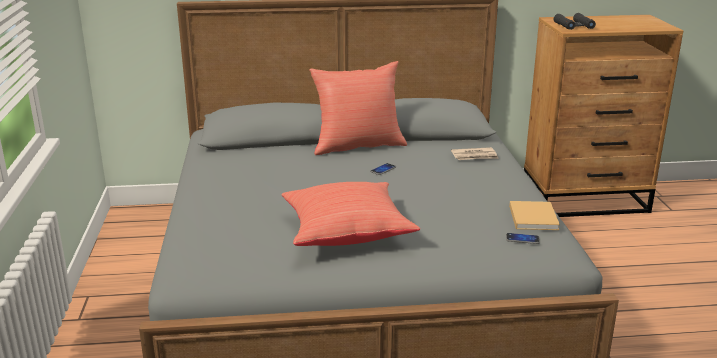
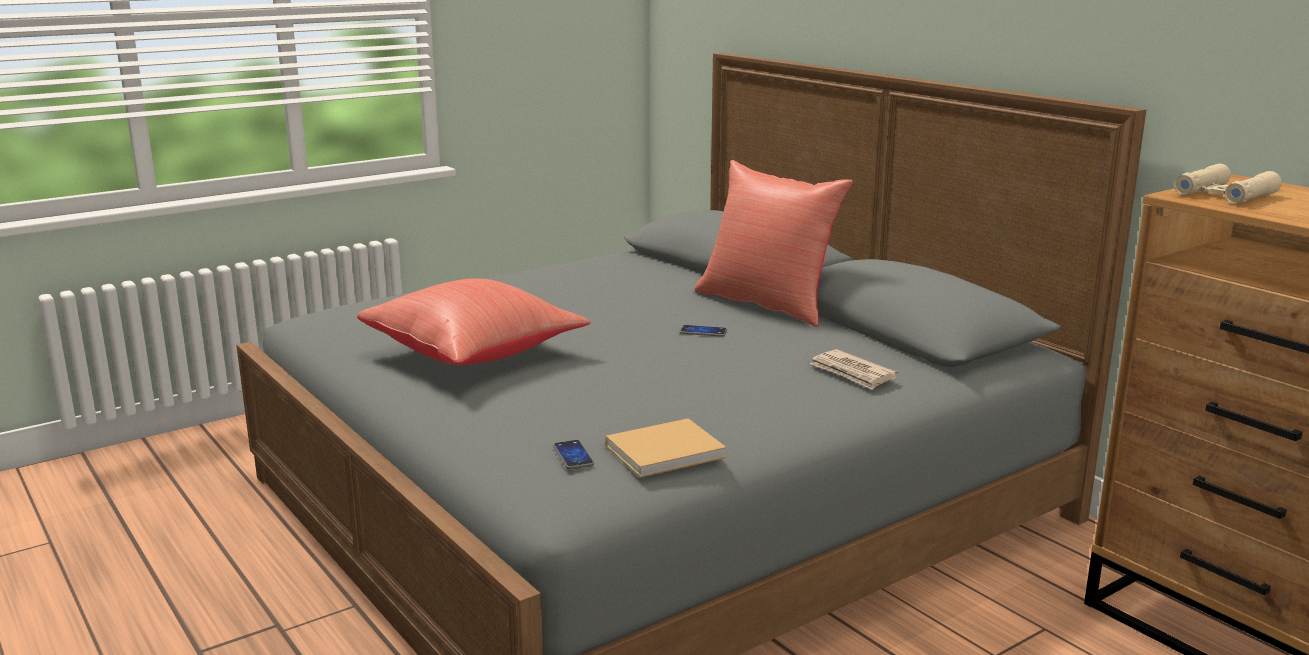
camera: 60 degrees right, 5 degrees down
black binoculars [554,13,596,30] -> beige binoculars [1174,164,1282,203]

